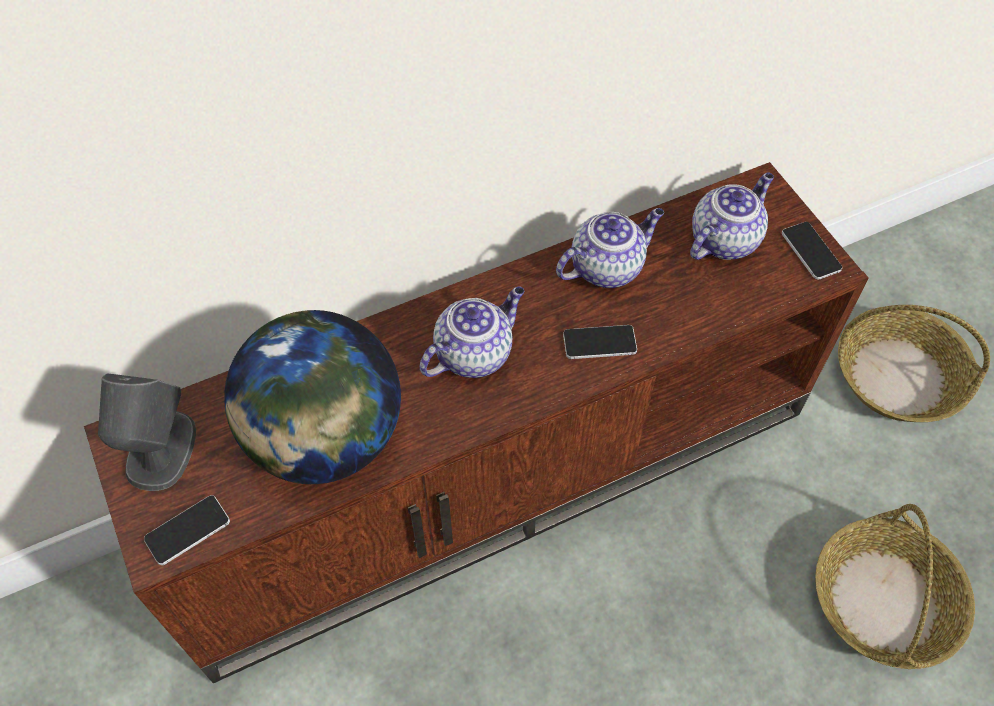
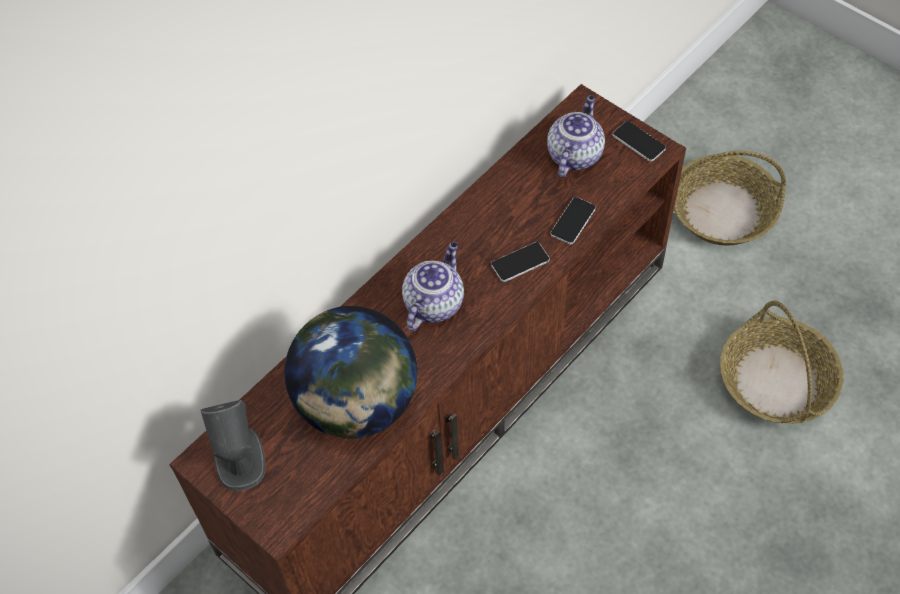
camera: 20 degrees left, 0 degrees up
phone [144,495,230,565] -> phone moved to [550,197,596,245]
teapot [556,208,664,288] -> none

